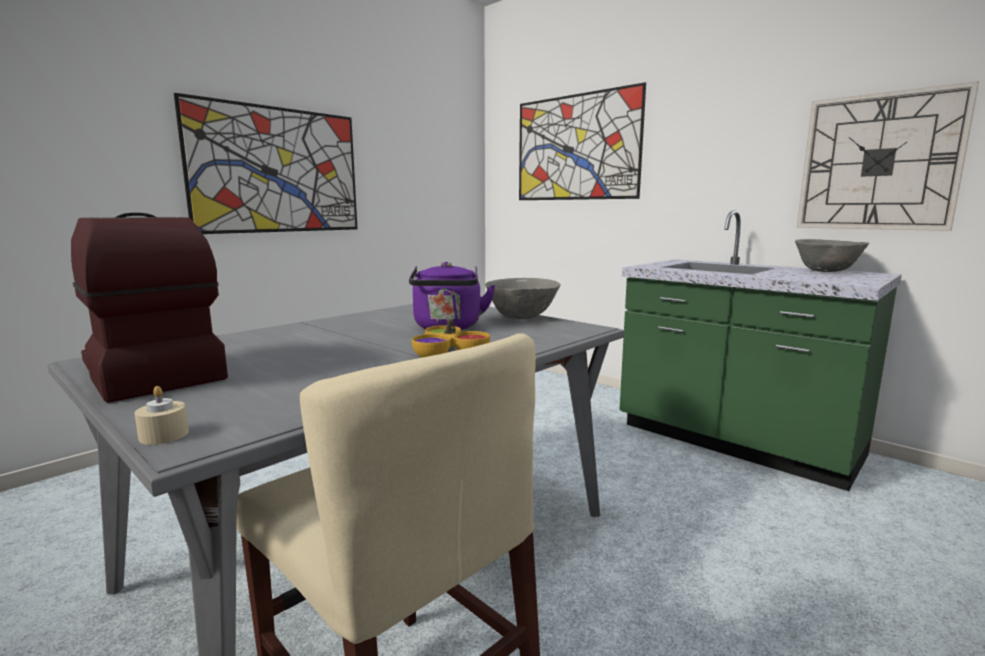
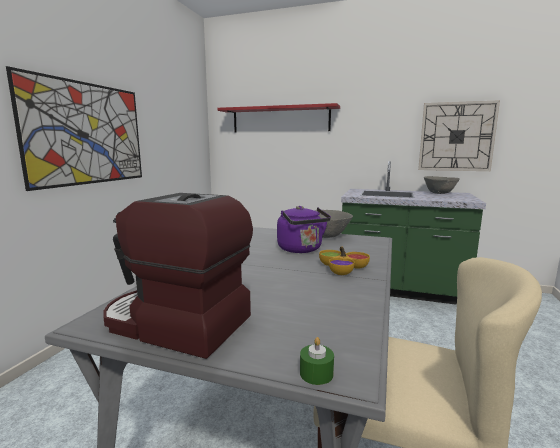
camera: 25 degrees left, 0 degrees up
beige candle [134,386,189,445] -> green candle [300,337,334,385]
picture [519,82,646,200] -> red shelf [217,103,340,132]

